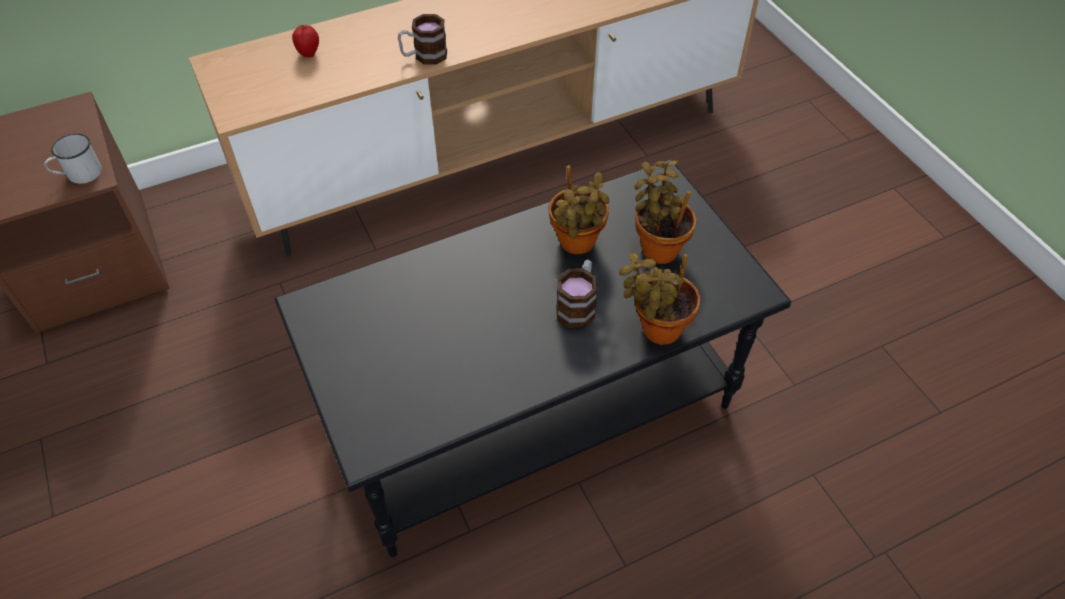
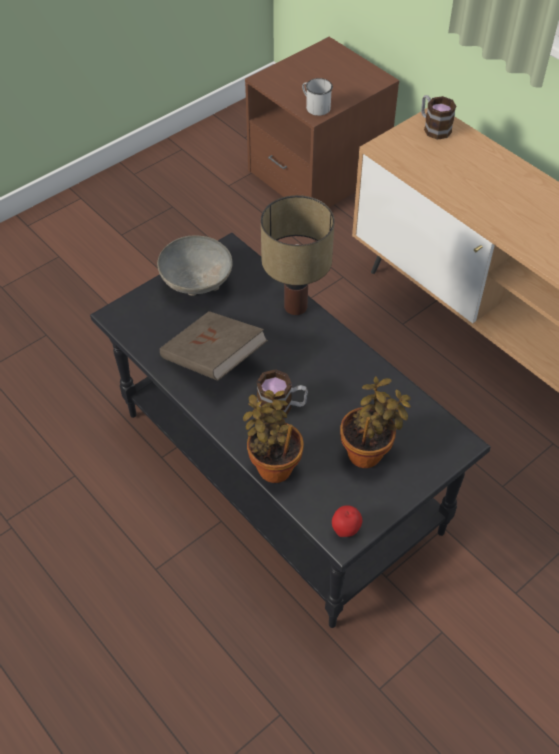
camera: 75 degrees right, 0 degrees up
apple [292,25,319,58] -> apple moved to [332,505,362,537]
mug [398,14,447,65] -> mug moved to [421,95,456,140]
potted plant [548,165,610,254] -> none
none -> grey bowl [157,236,233,296]
none -> brown book [160,311,268,381]
none -> table lamp [261,195,335,315]

